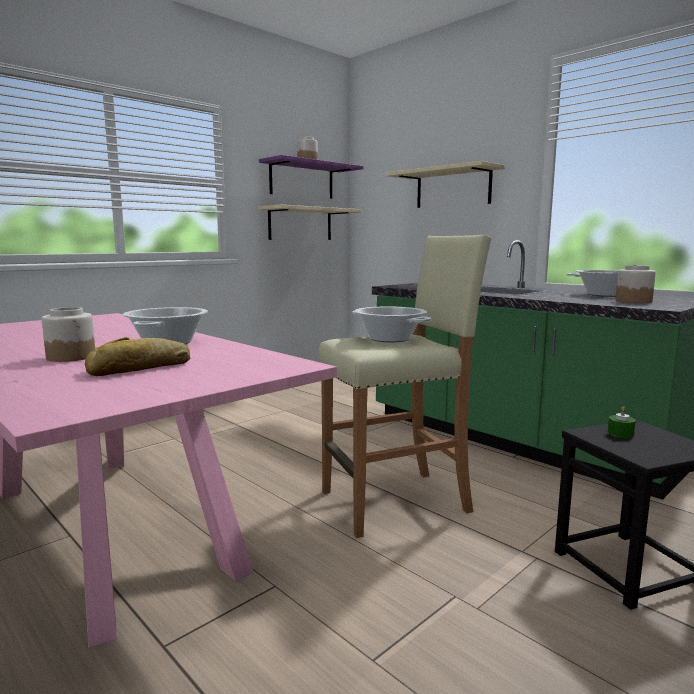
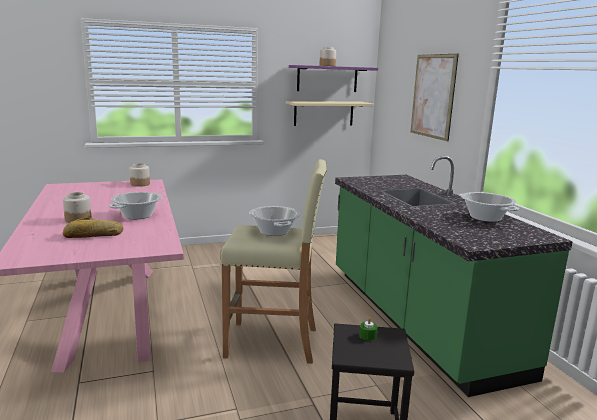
camera: 25 degrees right, 5 degrees up
beige shelf [385,161,505,208] -> picture [411,54,459,141]
jar [616,265,656,303] -> jar moved to [129,163,150,187]

